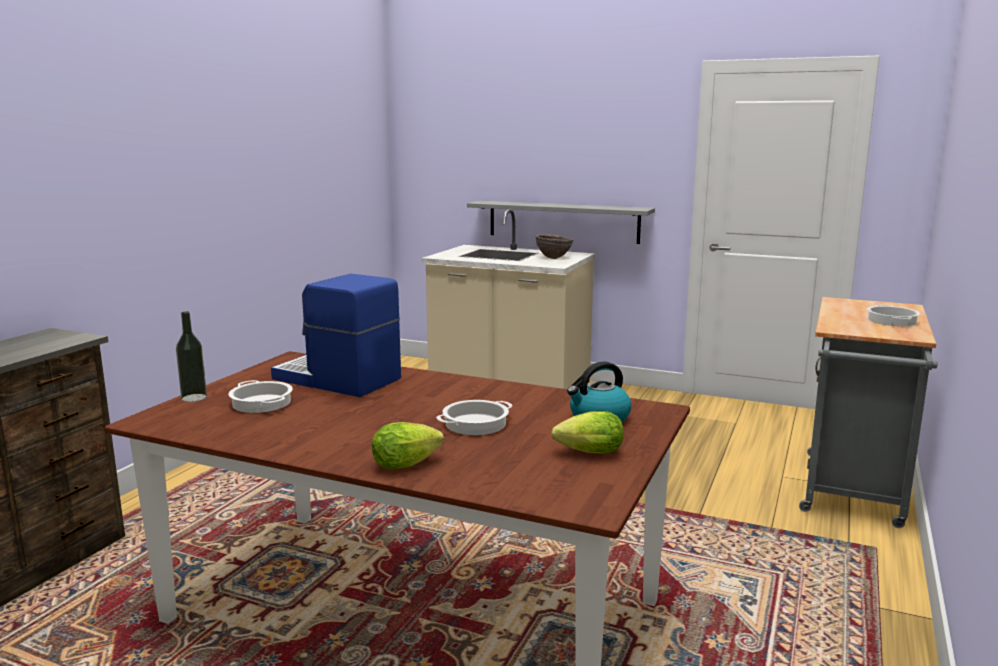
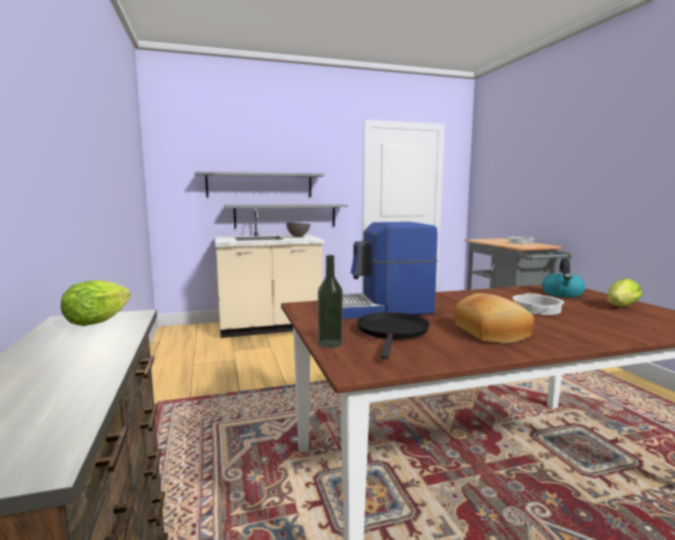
camera: 40 degrees left, 5 degrees down
cooking pot [229,380,293,413] -> black frying pan [357,312,430,359]
lettuce [372,422,444,469] -> lettuce moved to [61,280,131,326]
none -> grey shelf [195,172,324,197]
none -> bread [454,293,534,343]

